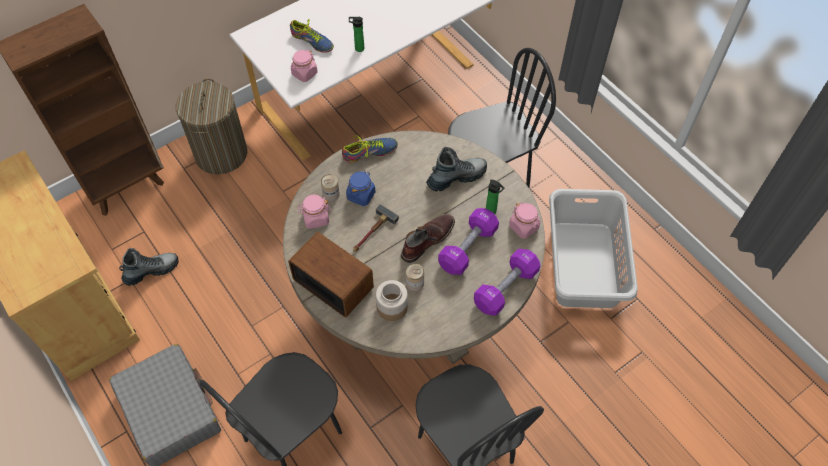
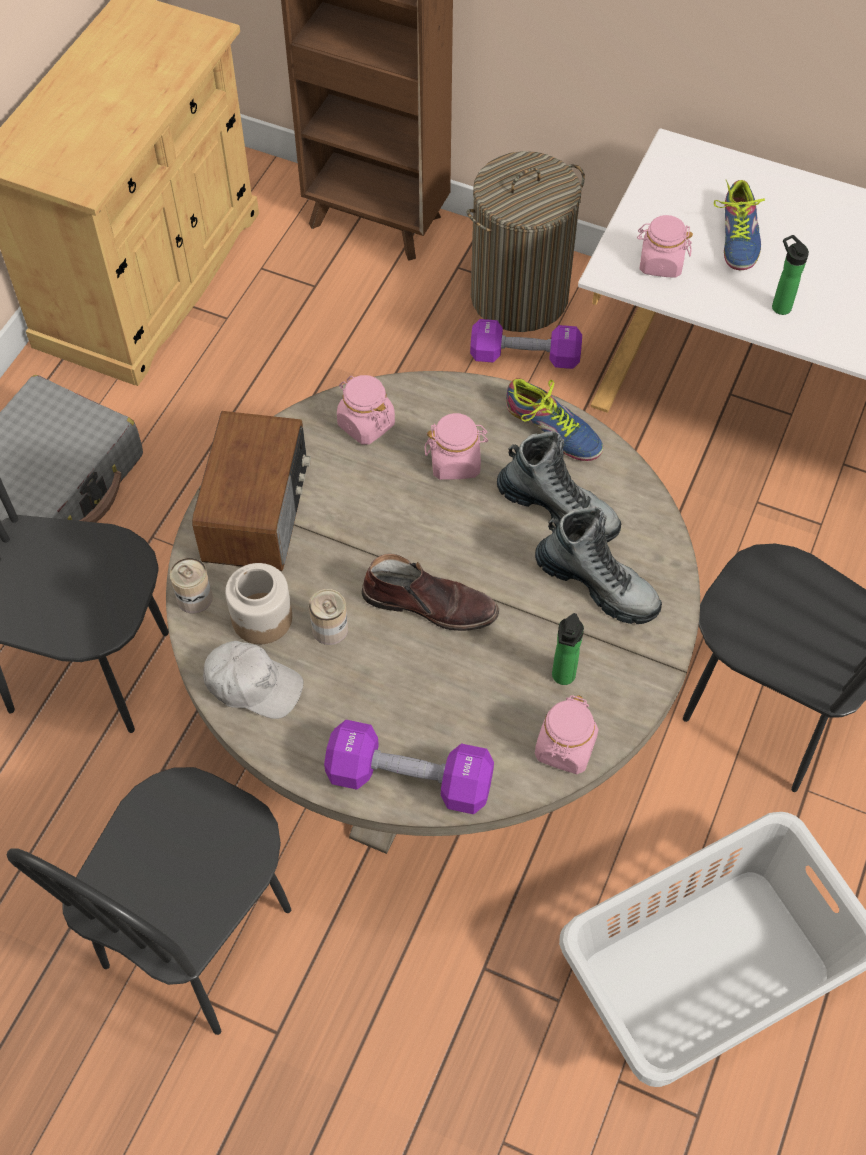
camera: 60 degrees right, 0 degrees up
boot [119,248,179,286] -> boot moved to [497,431,621,542]
can [321,174,340,201] -> can moved to [170,558,213,614]
blue jar [346,170,376,206] -> pink jar [425,413,488,480]
hammer [353,204,399,252] -> none
purple dumbbell [438,208,499,275] -> purple dumbbell moved to [470,319,582,369]
none -> white cap [203,641,303,719]

